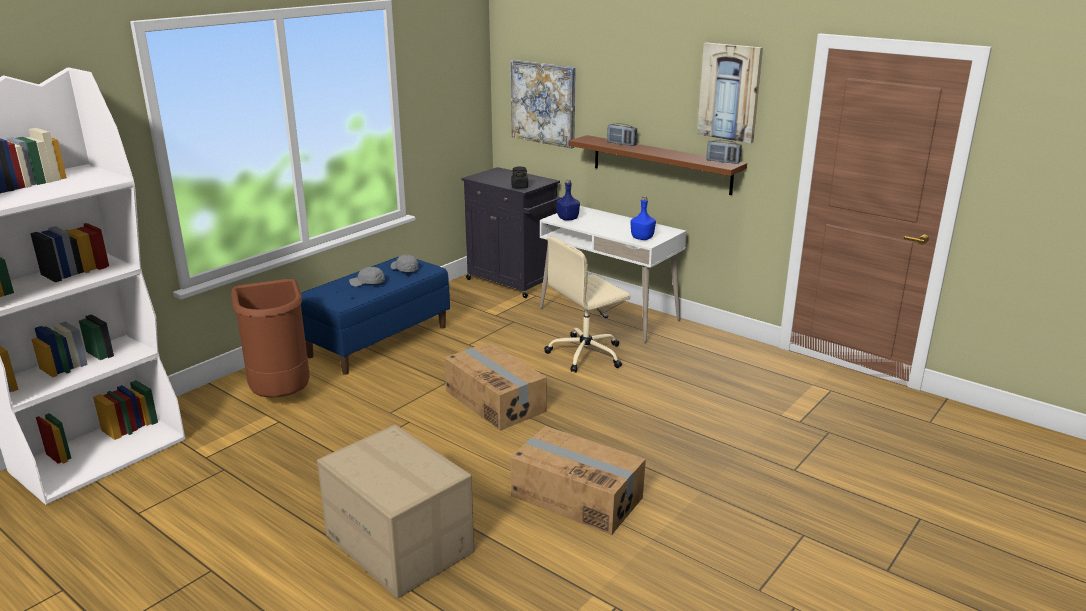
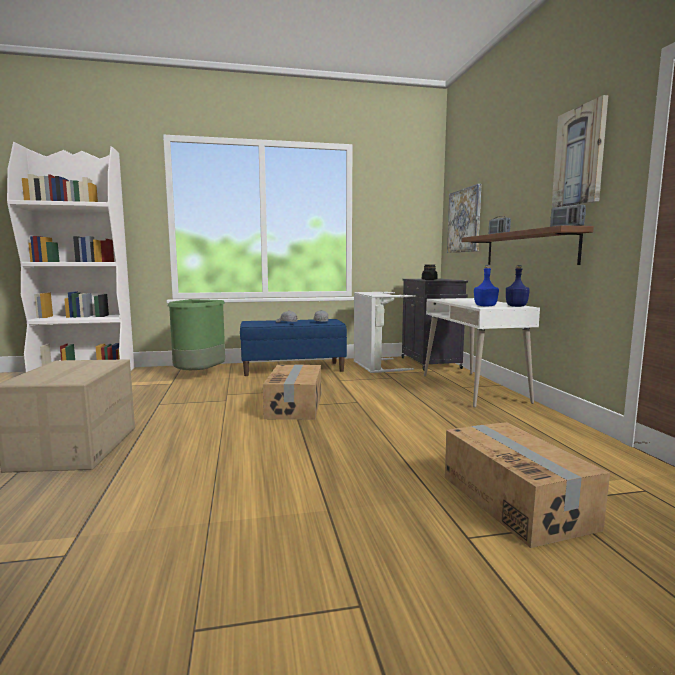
camera: 40 degrees right, 15 degrees down
brown trash can [231,279,310,398] -> green trash can [168,299,225,370]
cardboard box [510,426,646,535] -> cardboard box moved to [445,422,610,548]
beige office chair [544,237,630,373] -> none
blue bottle [556,179,580,221] -> blue bottle moved to [506,265,530,307]
none -> grey laundry basket [354,291,416,373]

